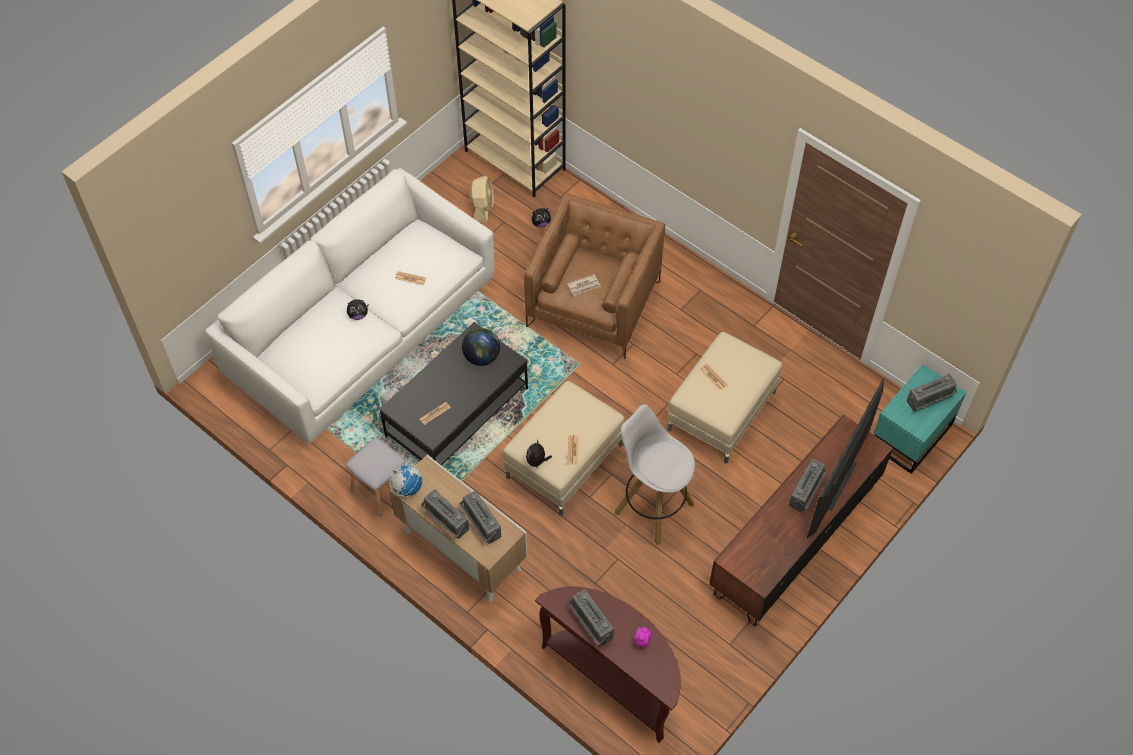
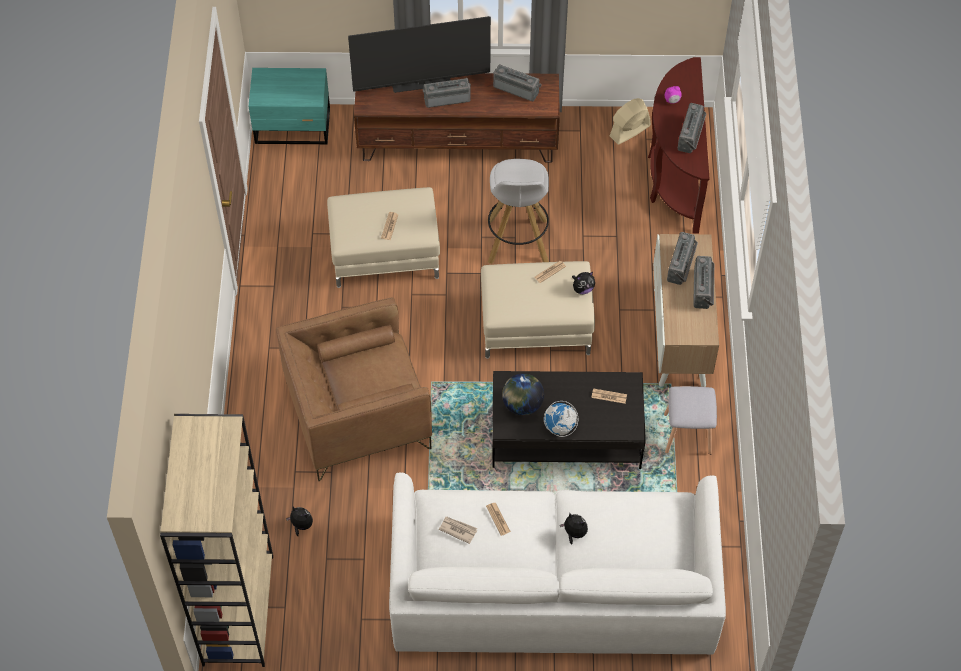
camera: 130 degrees left, 0 degrees up
globe [389,464,422,497] -> globe moved to [544,401,578,437]
beige fan [470,176,494,223] -> beige fan moved to [609,98,651,145]
newspaper [567,274,601,296] -> newspaper moved to [439,517,477,544]
radio [907,374,957,411] -> radio moved to [493,64,542,101]

